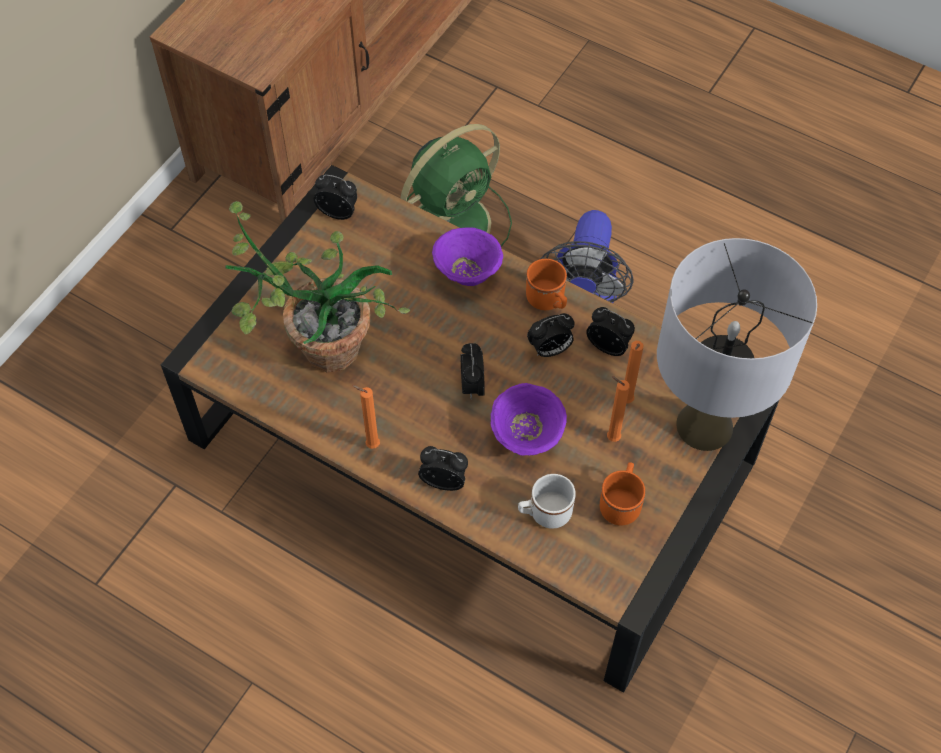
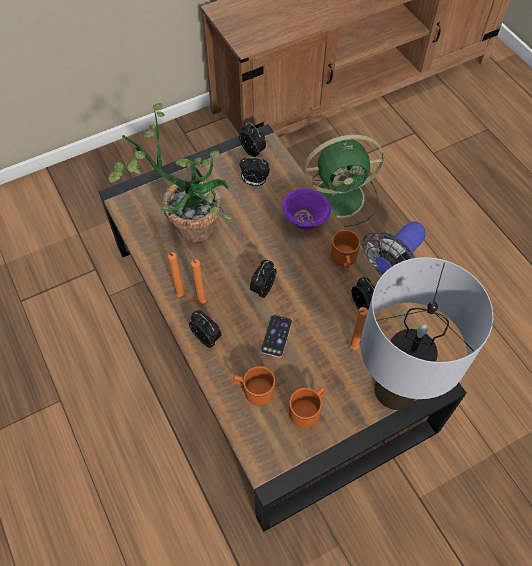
camera: 30 degrees right, 0 degrees up
purple bowl [491,383,567,455] -> phone [261,315,292,358]
white mug [518,474,576,529] -> orange mug [234,366,275,405]
alarm clock [527,313,574,357] -> alarm clock moved to [239,157,270,186]
orange candle [607,376,630,442] -> orange candle moved to [188,253,207,304]

